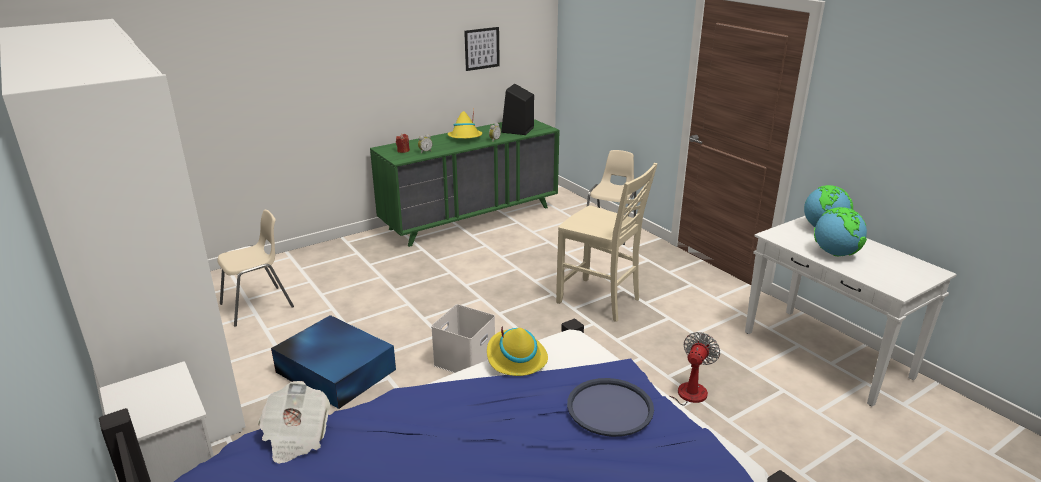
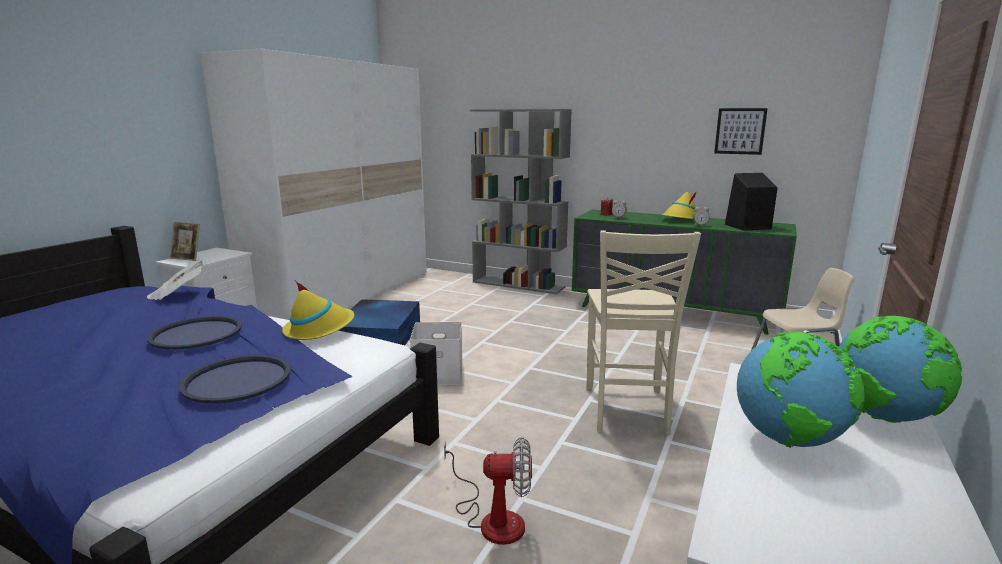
camera: 60 degrees right, 10 degrees down
beige chair [217,210,294,327] -> none
none -> blue tray [147,316,242,350]
none -> picture frame [170,222,200,261]
none -> grey bookcase [470,109,572,294]

